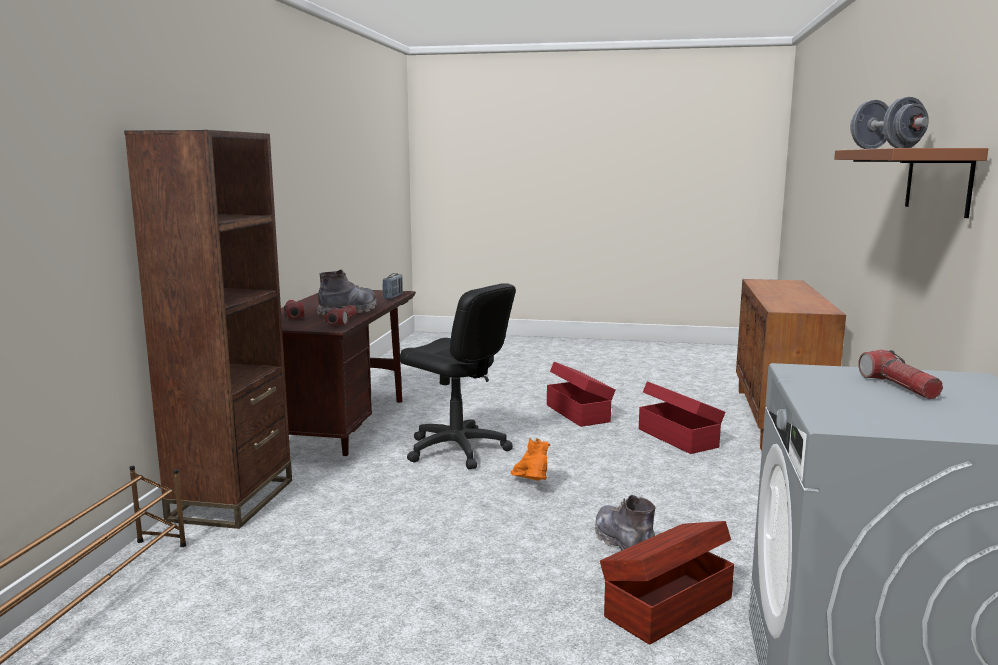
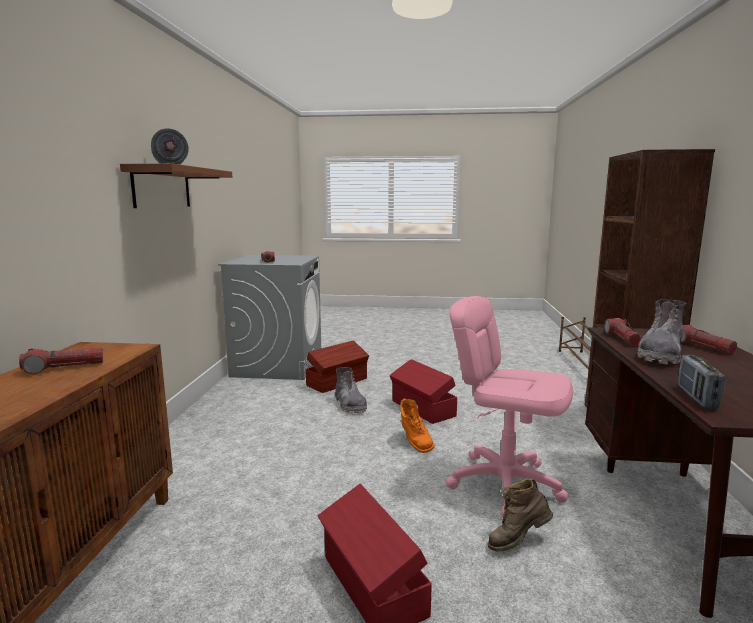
camera: 175 degrees right, 0 degrees up
black office chair [400,283,516,469] -> pink office chair [446,296,573,517]
red storage box [639,381,725,454] -> red storage box moved to [390,359,457,424]
none -> flashlight [19,347,103,374]
none -> brown boot [487,478,553,552]

